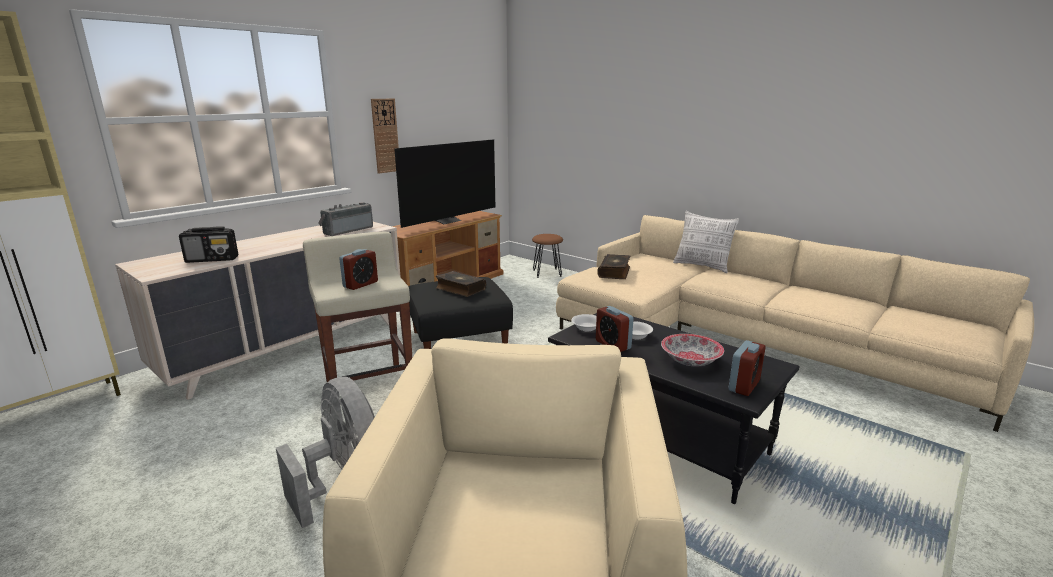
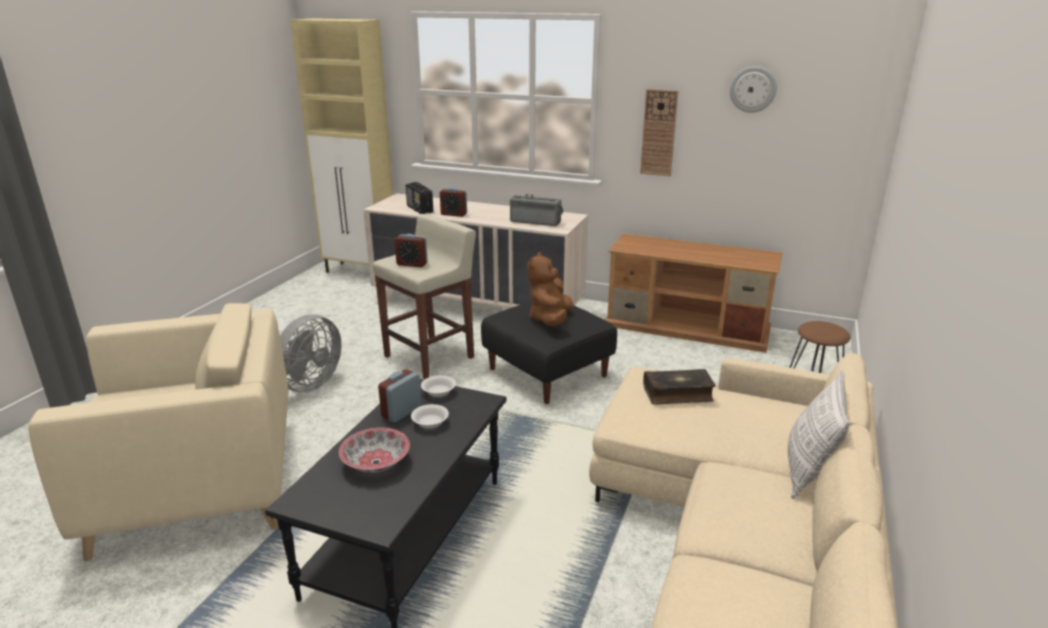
camera: 70 degrees right, 5 degrees up
television [394,139,495,228] -> none
book [436,271,486,297] -> brown plush toy [527,252,573,326]
alarm clock [729,340,766,396] -> alarm clock moved to [440,188,467,217]
none -> wall clock [730,66,777,113]

